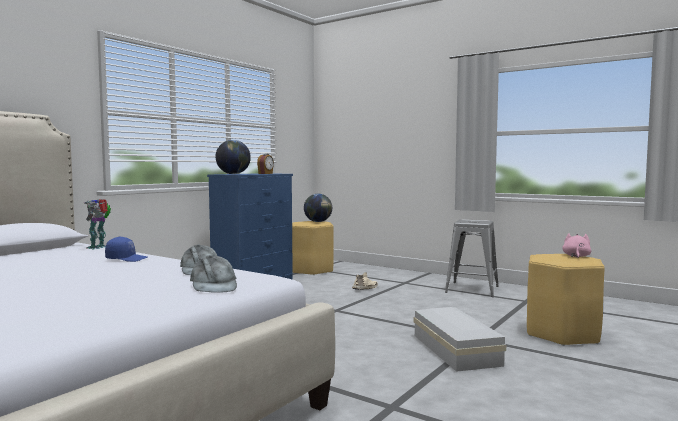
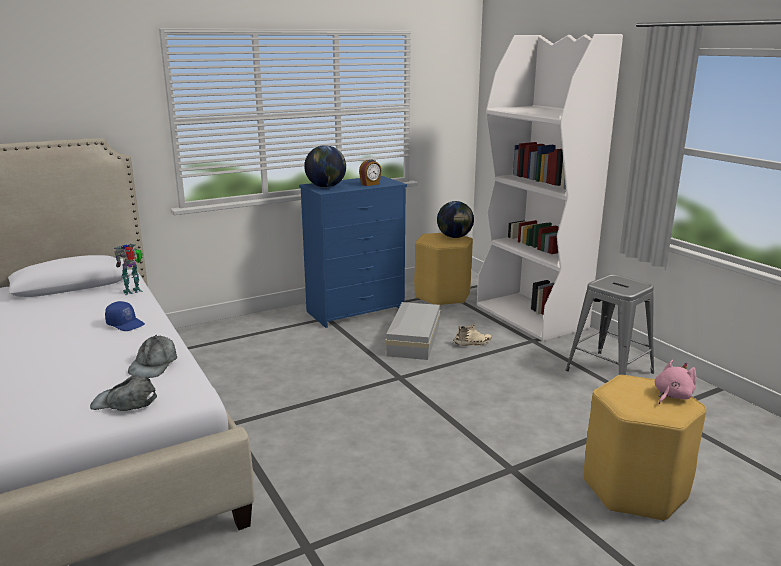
camera: 25 degrees right, 15 degrees up
grey cap [190,255,237,293] -> grey cap turned 90 degrees clockwise [90,375,157,411]
white storage box [414,307,506,372] -> white storage box moved to [385,302,440,360]
none -> white bookcase [477,34,623,341]

